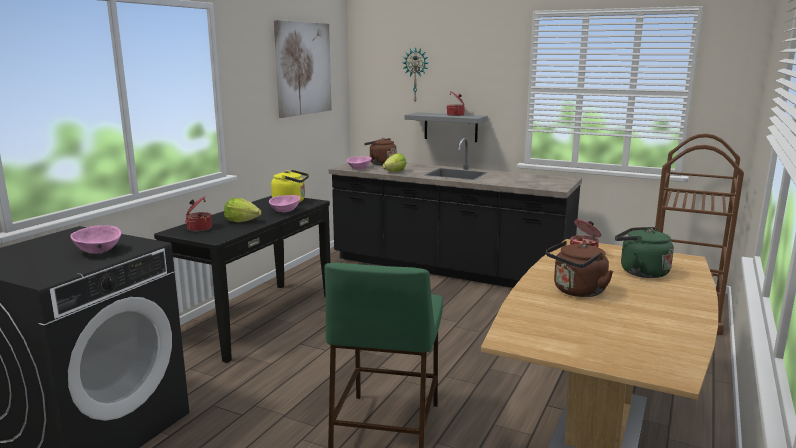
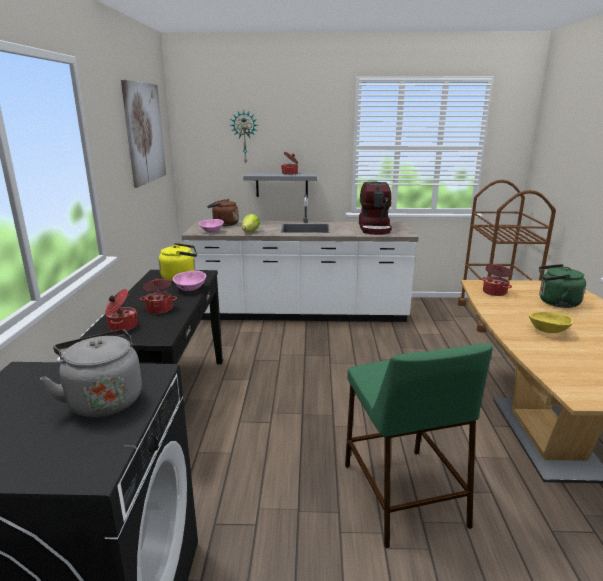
camera: 25 degrees left, 5 degrees up
pink bowl [70,225,122,254] -> grey kettle [40,329,142,417]
lettuce [224,198,262,223] -> cooking pot [140,278,177,314]
black counter [329,138,582,288] -> white counter [181,194,418,322]
brown kettle [546,241,613,297] -> yellow bowl [529,311,573,333]
none -> coffee machine [359,182,392,235]

